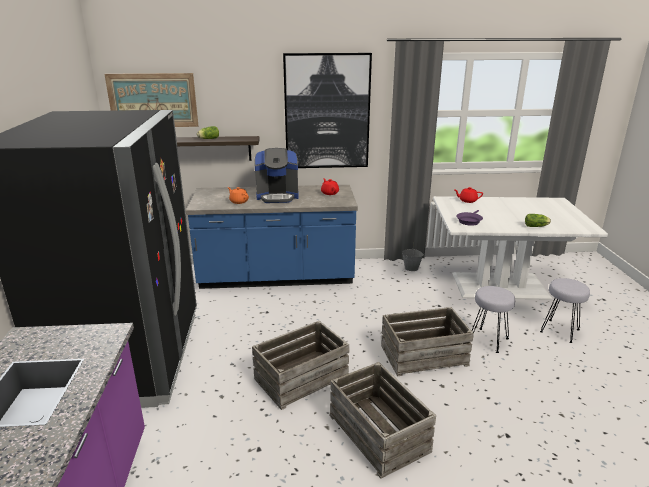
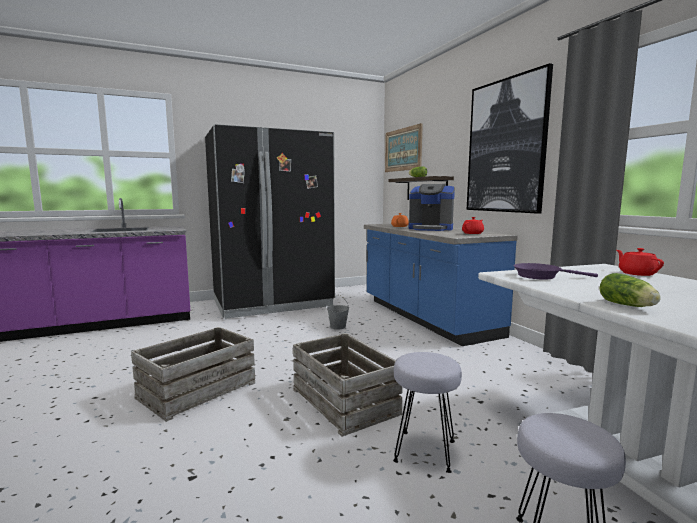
camera: 70 degrees right, 15 degrees down
crate [252,321,349,410] -> none
coffee machine [254,148,299,203] -> coffee machine turned 45 degrees counterclockwise [409,184,455,231]
grey bucket [402,243,424,271] -> grey bucket moved to [327,295,349,330]

